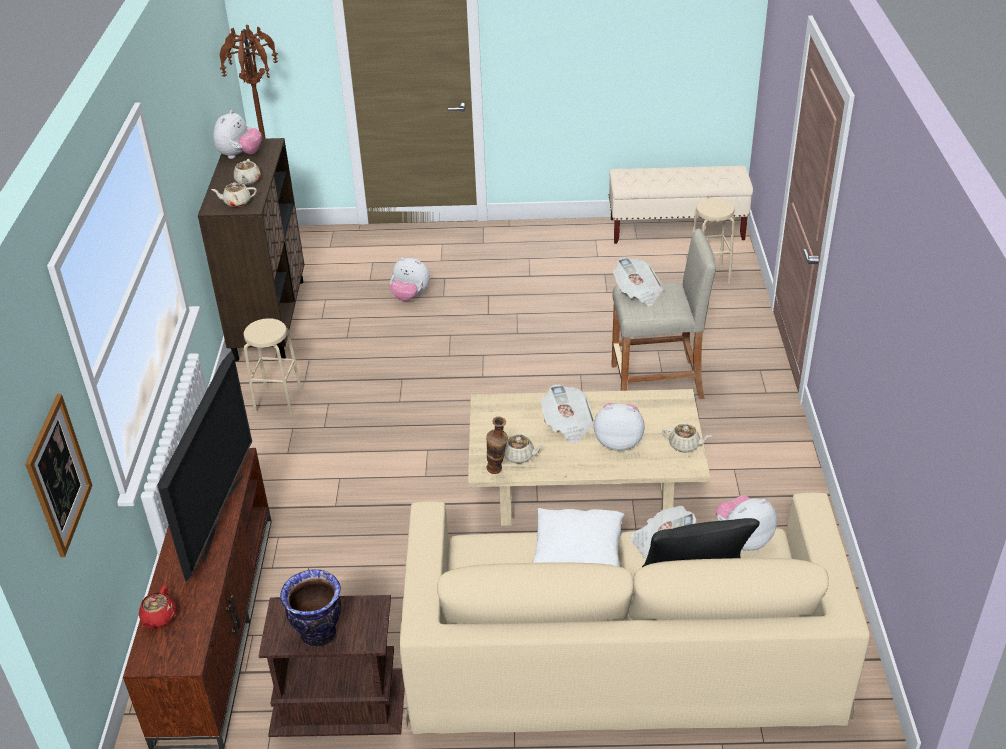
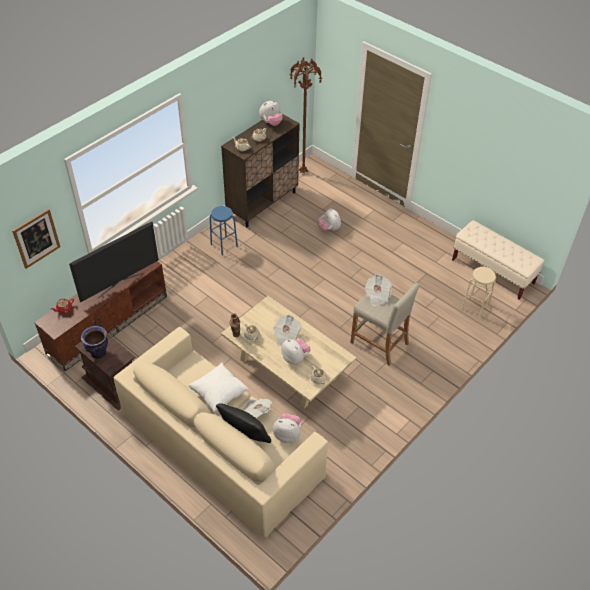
camera: 40 degrees right, 10 degrees up
beige stool [244,318,302,416] -> blue stool [210,206,238,255]

